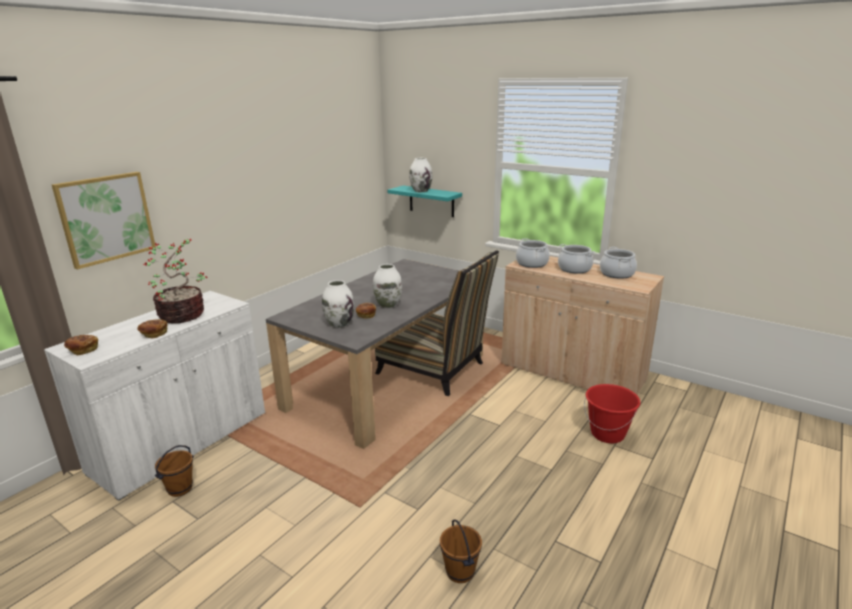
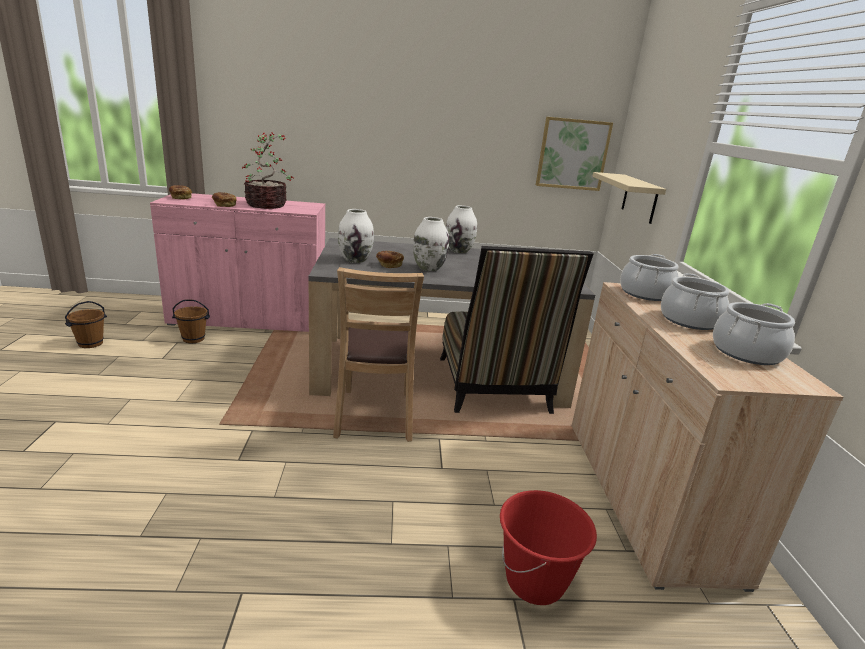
camera: 50 degrees right, 0 degrees up
white cabinet [44,291,265,501] -> pink cabinet [150,193,325,332]
picture [52,172,156,269] -> picture moved to [536,117,613,191]
turquoise shelf [388,186,462,217] -> beige shelf [592,172,666,224]
white vase [410,158,432,192] -> white vase moved to [446,205,477,253]
brown bucket [440,519,482,583] -> brown bucket moved to [65,301,107,348]
none -> brown chair [333,267,424,442]

